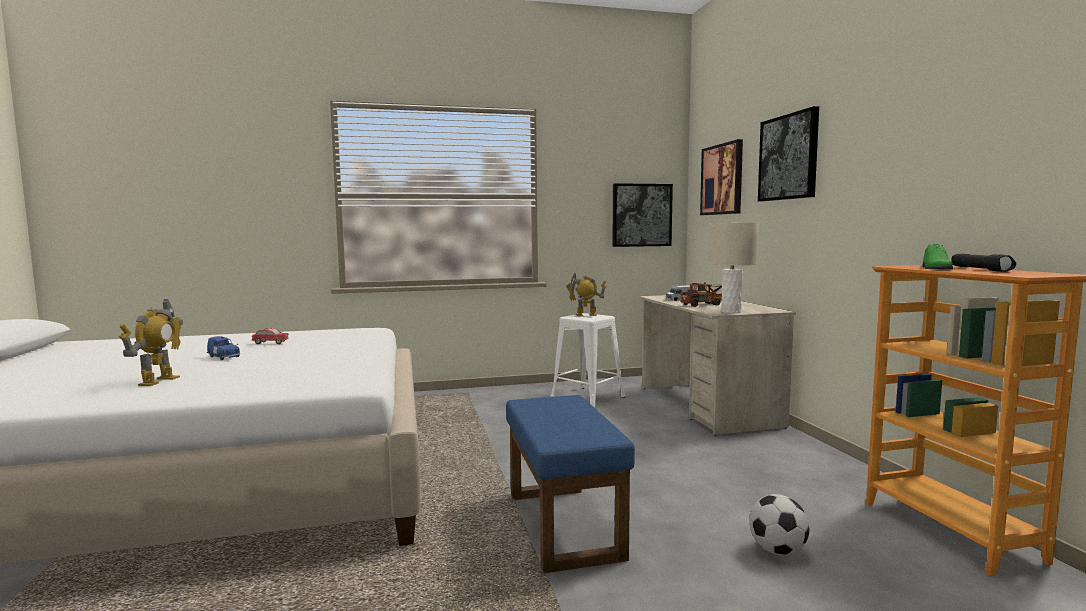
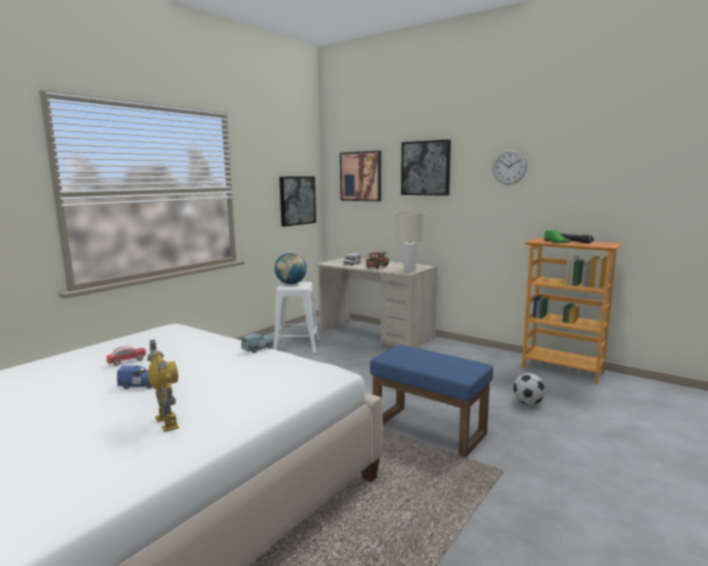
camera: 40 degrees left, 5 degrees up
toy robot [566,272,606,316] -> globe [275,252,307,284]
none -> blue toy car [241,332,274,353]
none -> wall clock [492,149,527,185]

